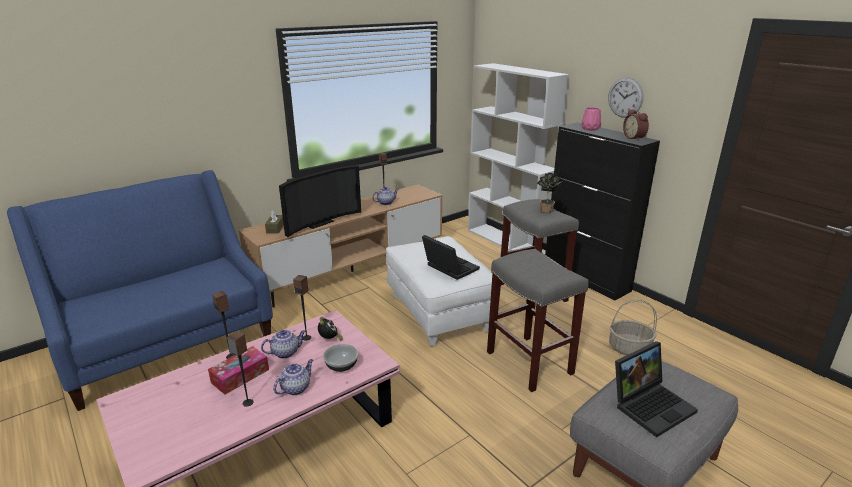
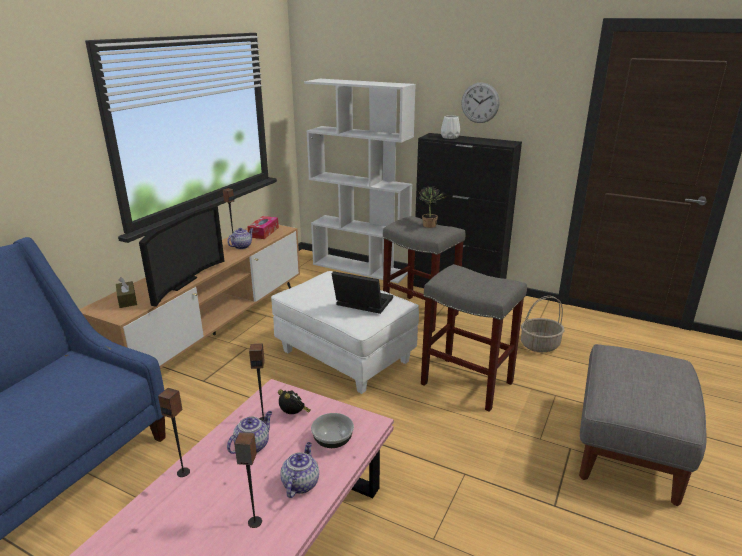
camera: 25 degrees left, 0 degrees up
tissue box [208,346,269,394] -> tissue box moved to [247,216,279,239]
pink vase [581,107,601,131] -> white vase [441,115,460,139]
laptop [615,341,698,438] -> none
alarm clock [623,109,649,141] -> none

